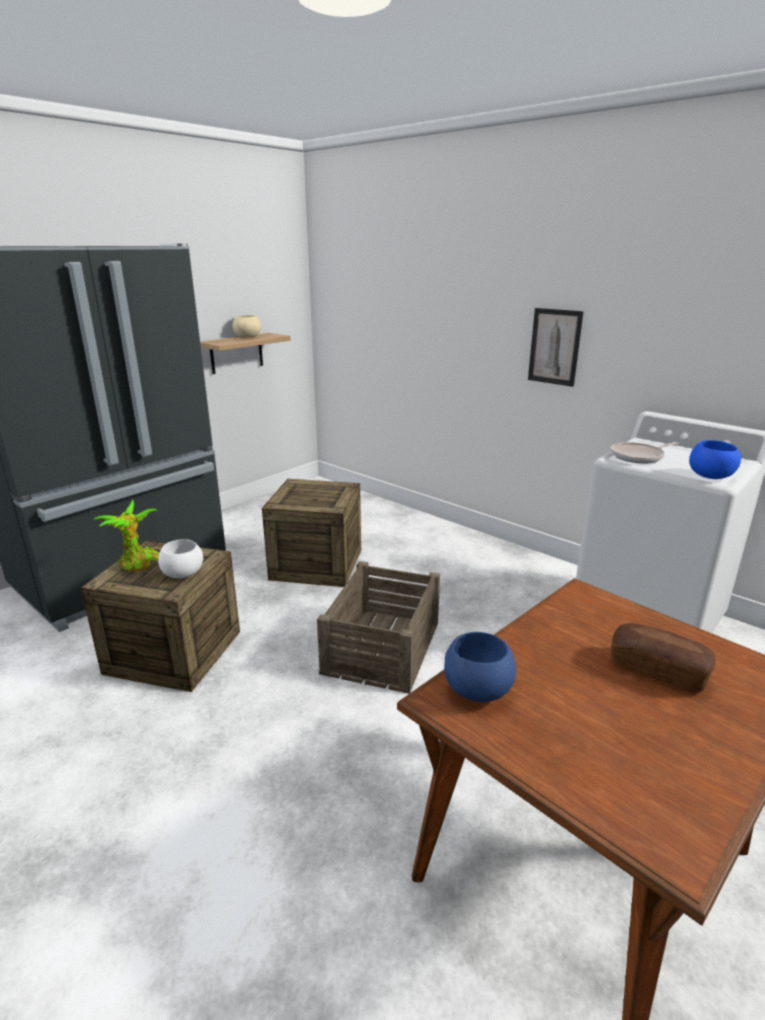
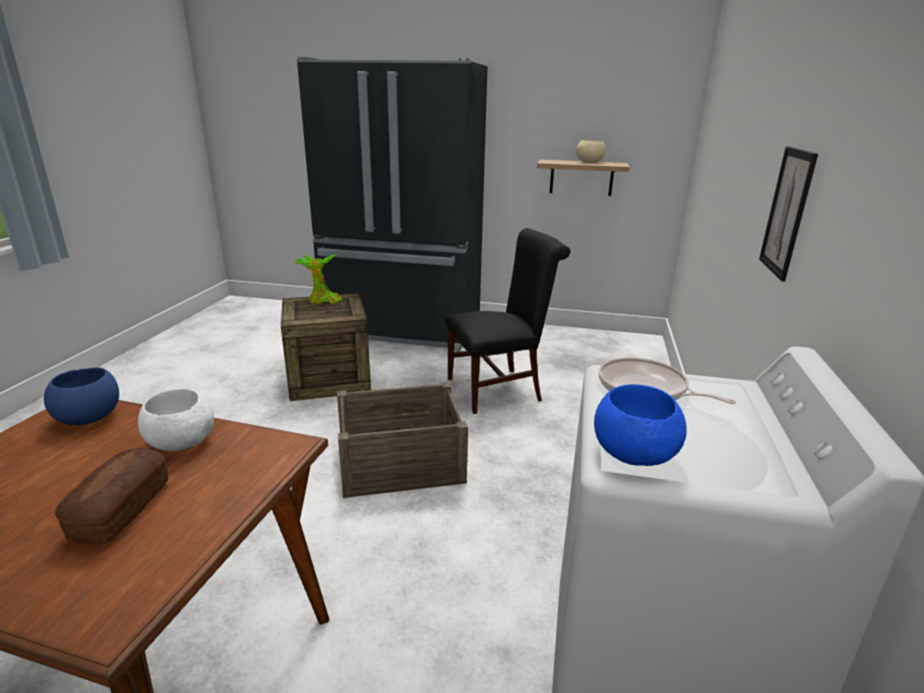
camera: 60 degrees right, 0 degrees up
white bowl [158,539,203,578] -> white bowl moved to [138,388,214,451]
crate [262,479,361,587] -> black chair [445,228,571,414]

